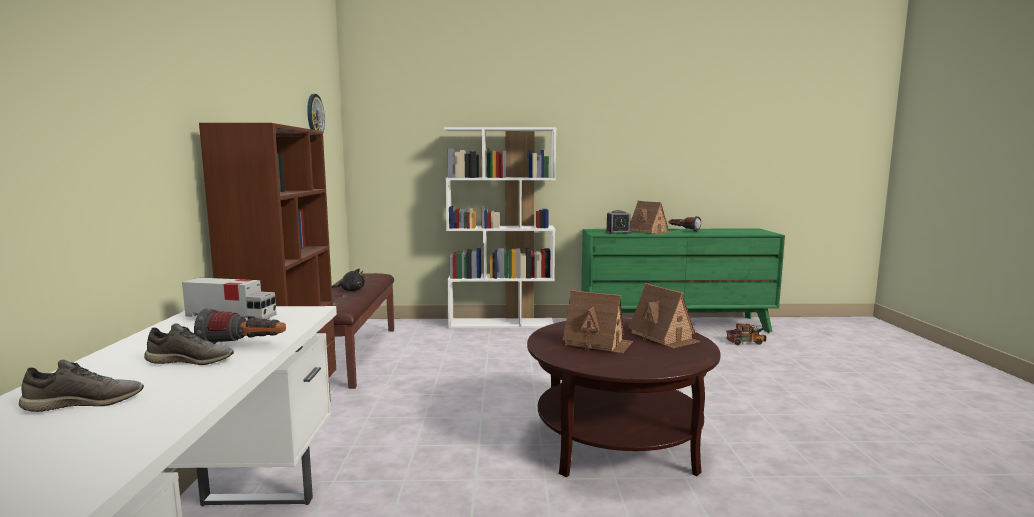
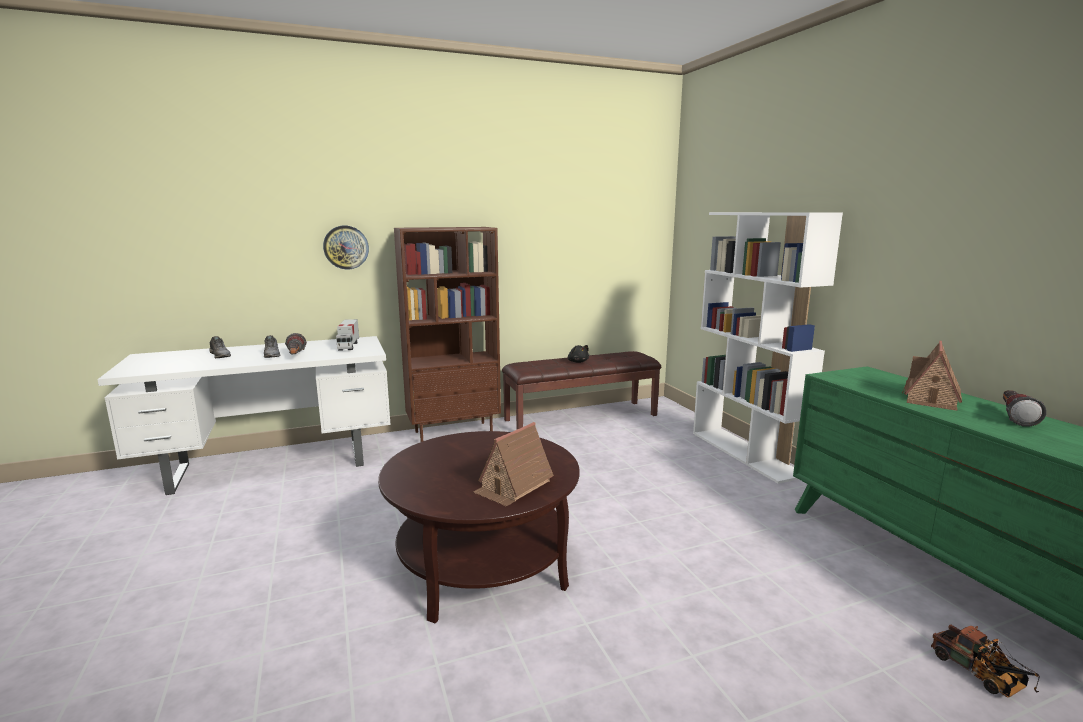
camera: 70 degrees right, 5 degrees up
wall clock [307,94,325,133] -> wall clock moved to [323,226,369,270]
toy house [563,290,633,353] -> none
alarm clock [606,210,631,234] -> none

